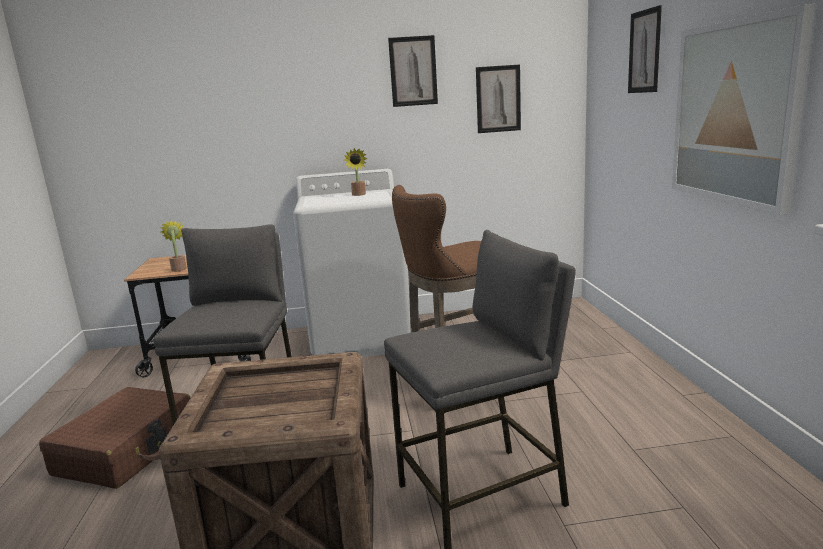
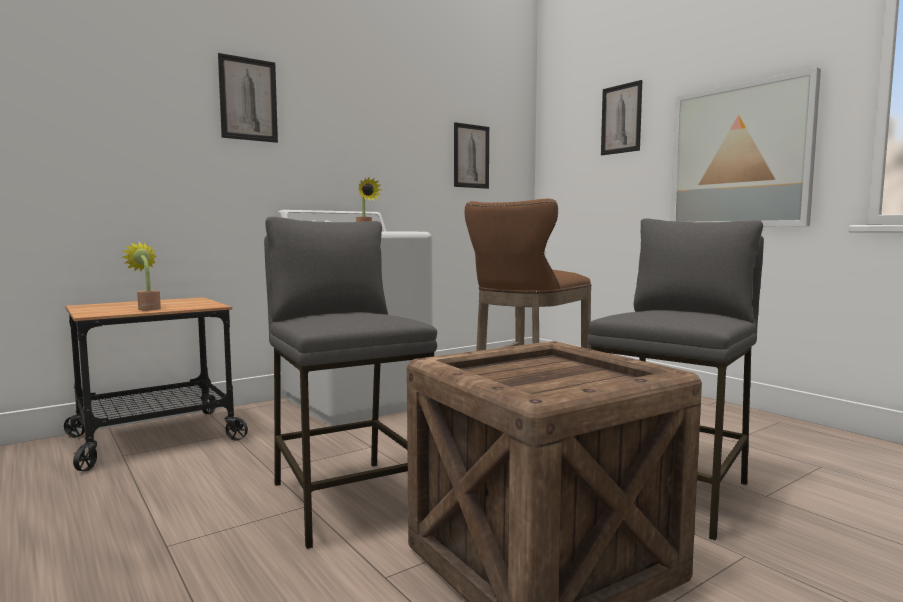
camera: 30 degrees left, 10 degrees down
brown suitcase [39,387,190,489] -> none
picture [388,35,438,107] -> picture moved to [218,53,278,143]

